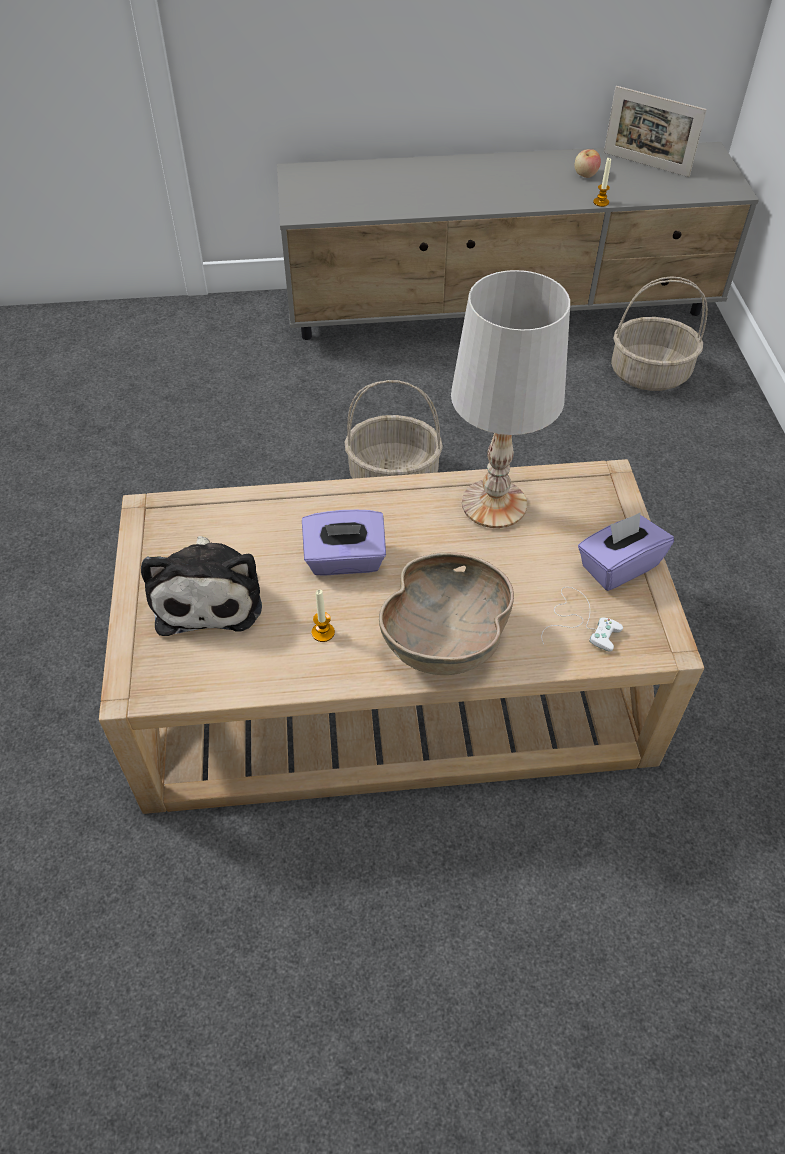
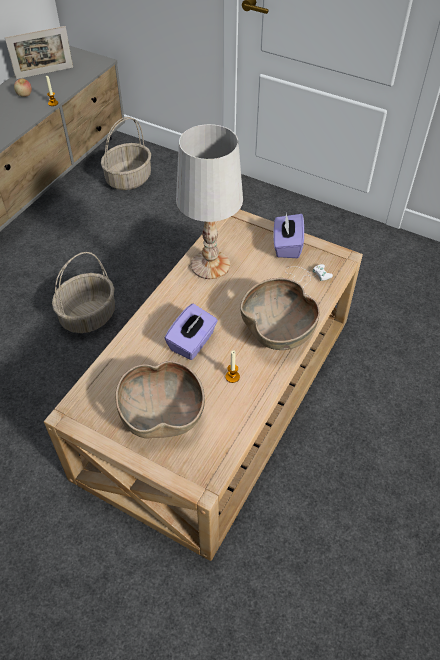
camera: 55 degrees left, 0 degrees up
plush toy [141,536,262,636] -> brown bowl [115,361,205,438]

